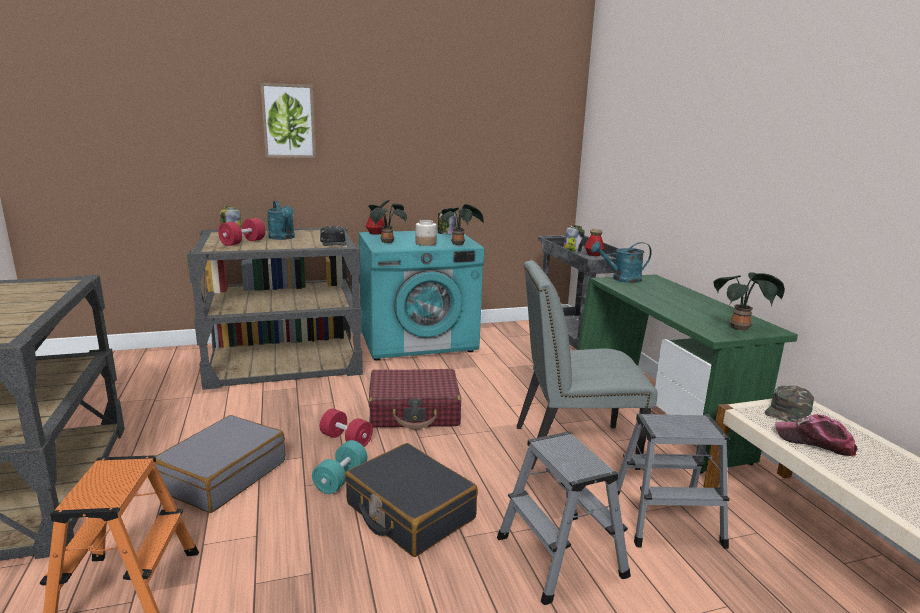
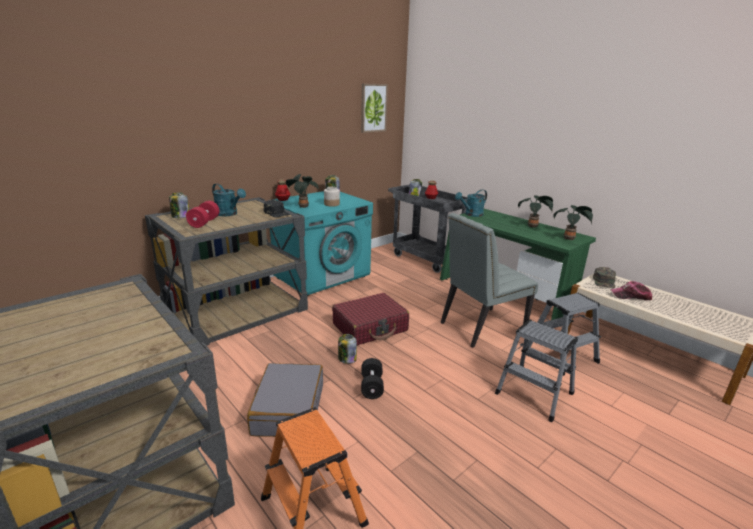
camera: 25 degrees left, 5 degrees up
picture [260,83,316,158] -> picture moved to [361,84,388,133]
turquoise dumbbell [312,440,367,494] -> black dumbbell [361,358,384,399]
red dumbbell [320,408,373,447] -> jar [338,334,357,364]
black suitcase [345,443,478,557] -> none
potted plant [441,204,484,245] -> potted plant moved to [518,195,553,228]

